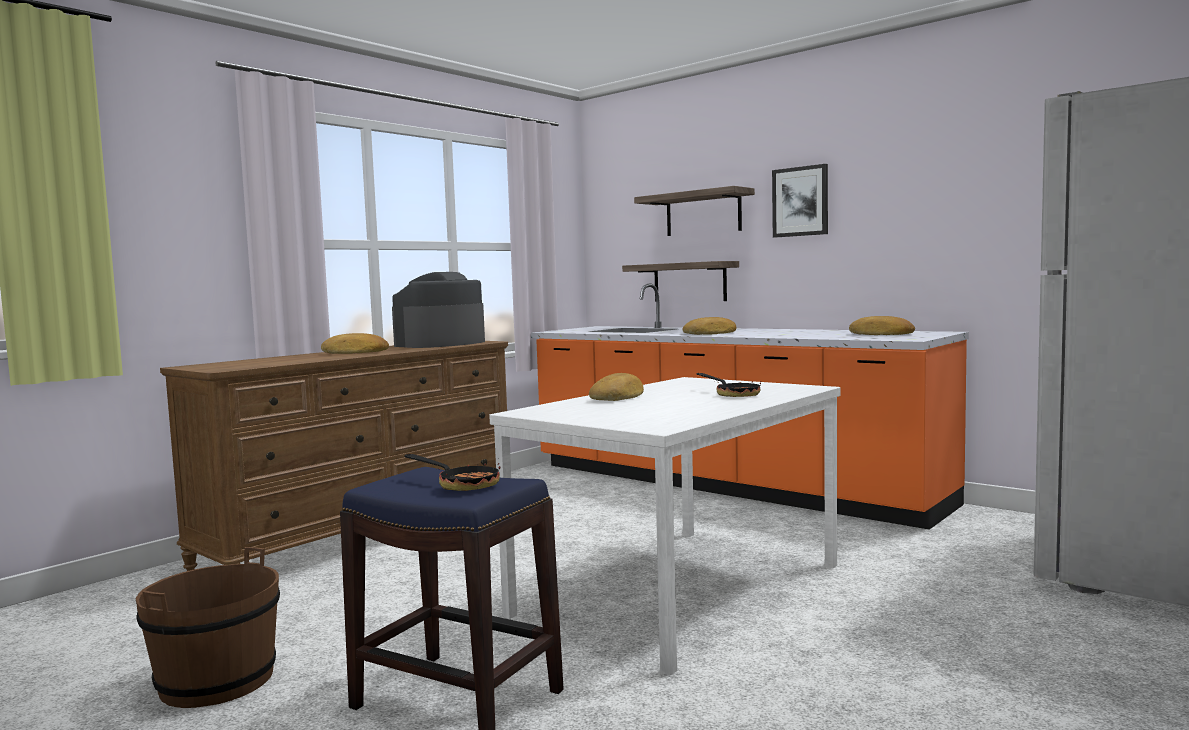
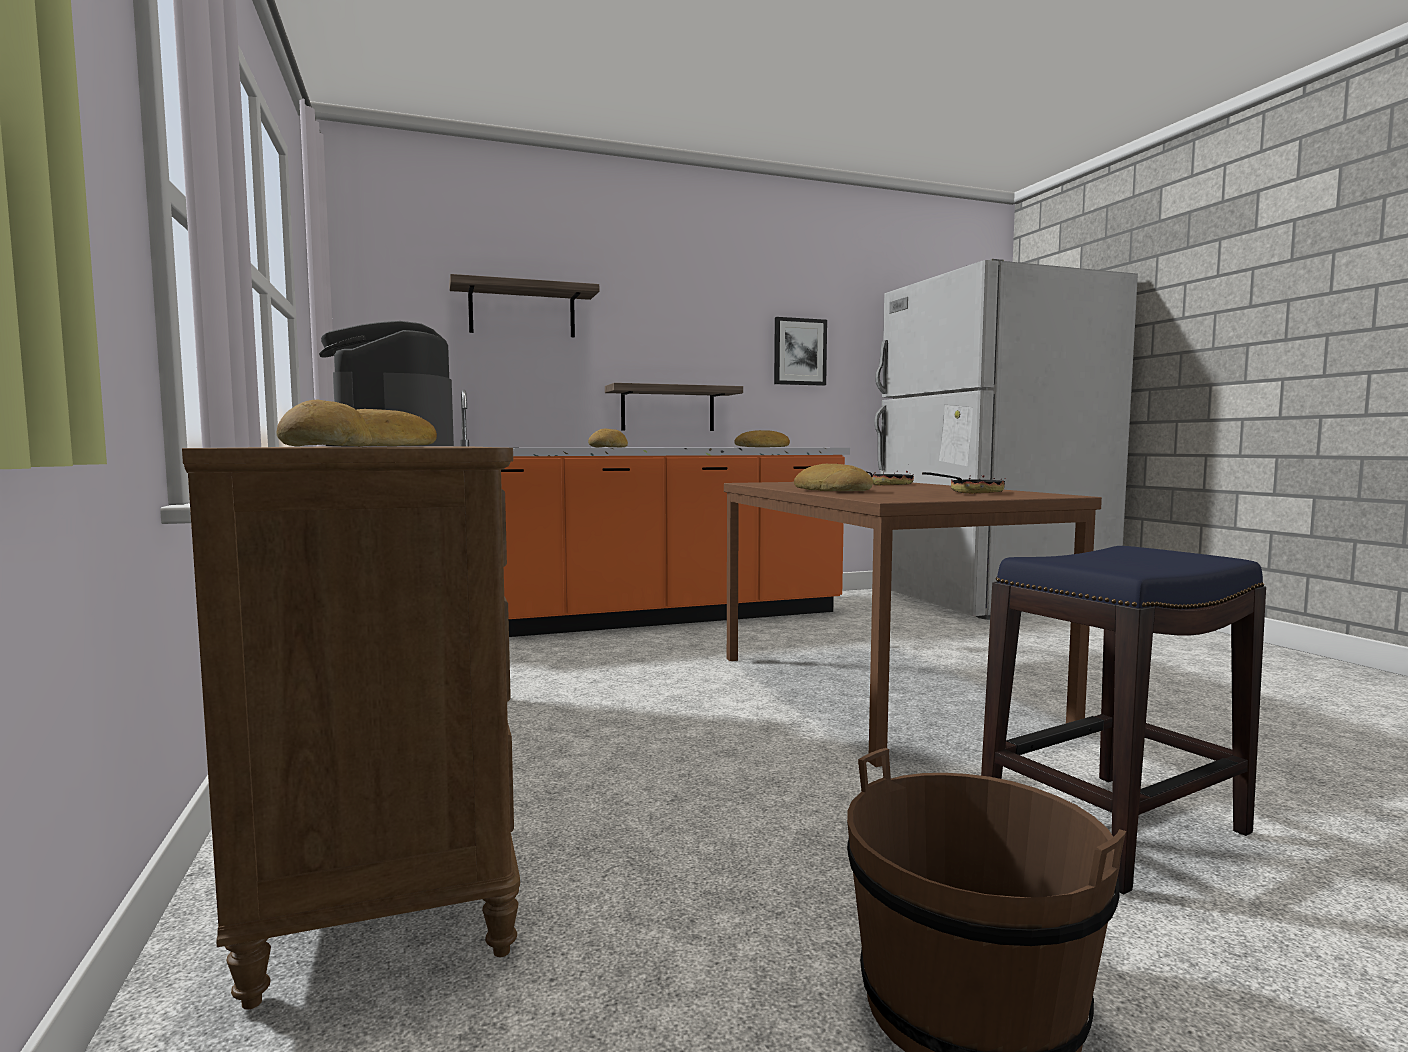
camera: 60 degrees left, 0 degrees up
frying pan [404,454,501,491] -> frying pan moved to [922,468,1006,494]
white dining table [489,377,841,676] -> brown dining table [724,482,1102,767]
shelf [622,261,739,302] -> shelf moved to [605,383,743,431]
picture [772,164,828,238] -> picture moved to [774,317,827,386]
none -> bread [276,400,372,446]

